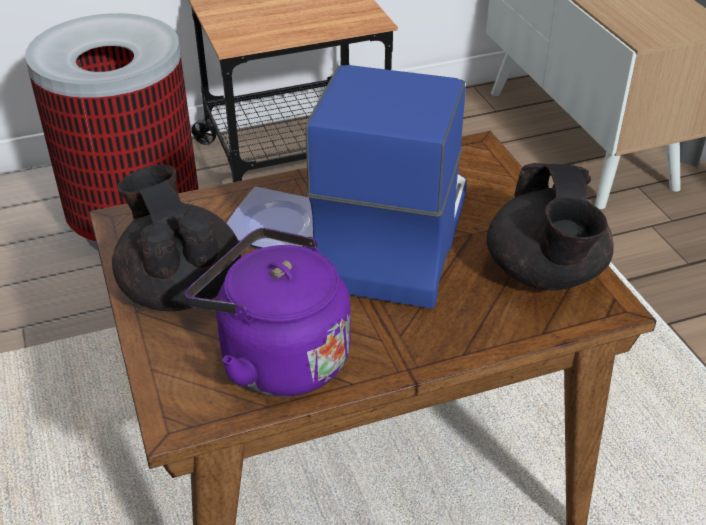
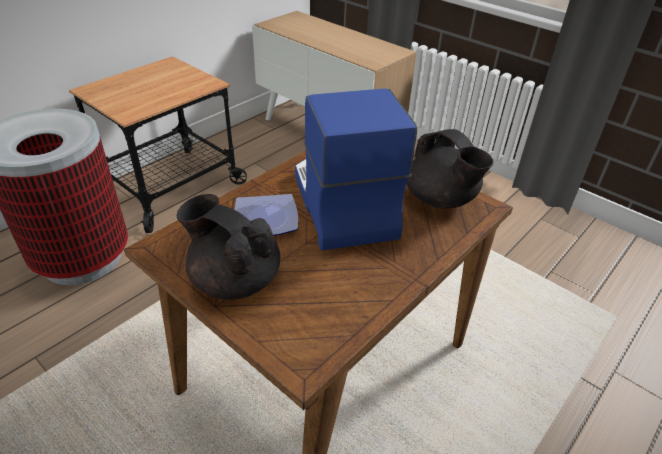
camera: 30 degrees left, 0 degrees up
purple kettle [185,228,351,397] -> none

